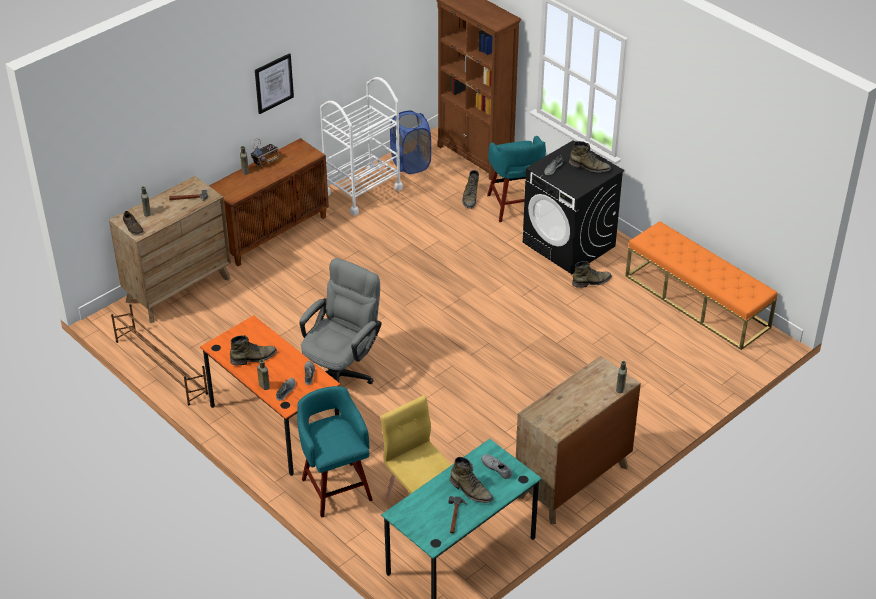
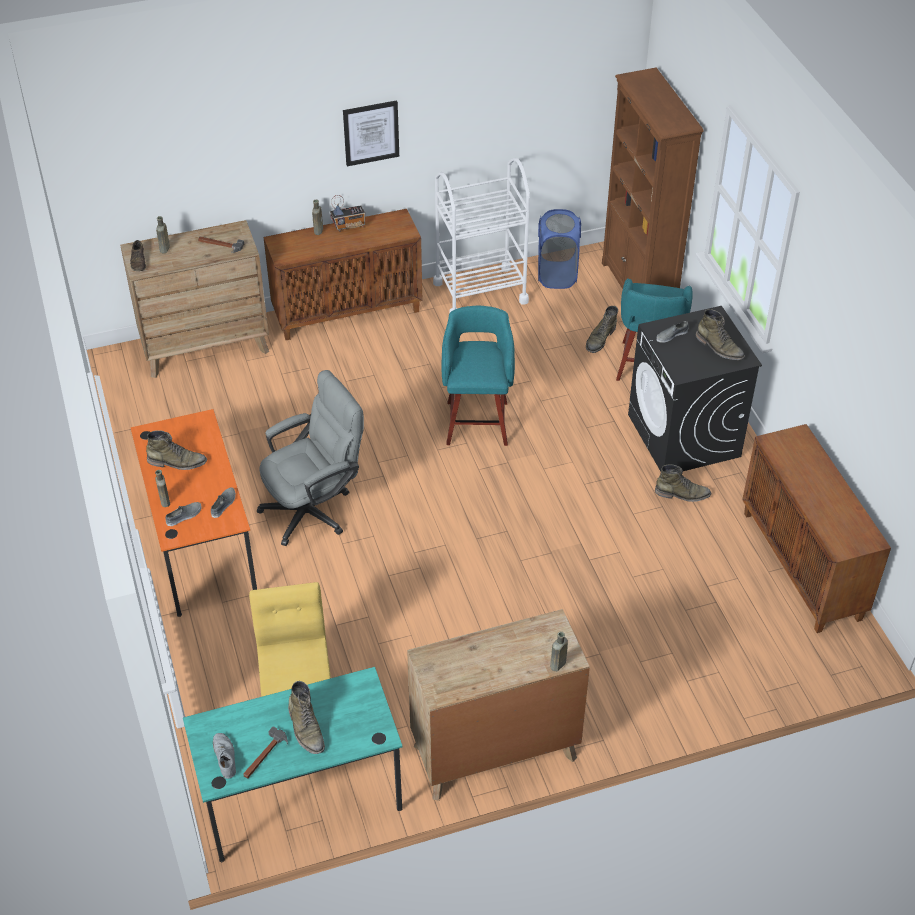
camera: 25 degrees right, 5 degrees up
brown shoe rack [111,304,208,405] -> none
turquoise stool [297,386,373,518] -> turquoise stool moved to [441,306,515,446]
grey shoe [481,454,512,479] -> grey shoe moved to [213,733,236,779]
orange bench [625,221,778,350] -> brown cabinet [742,424,891,633]

